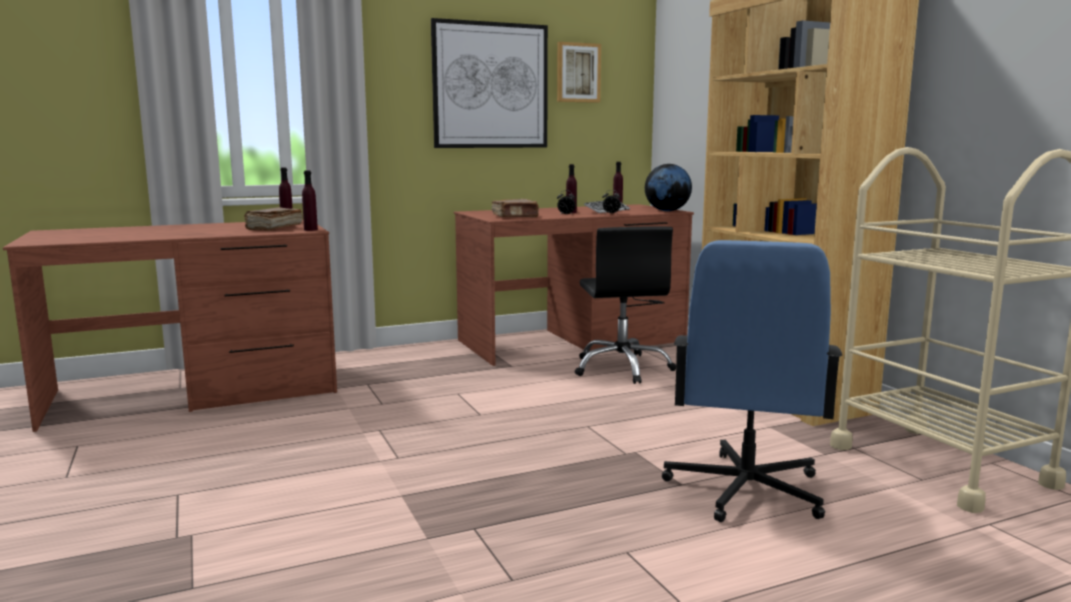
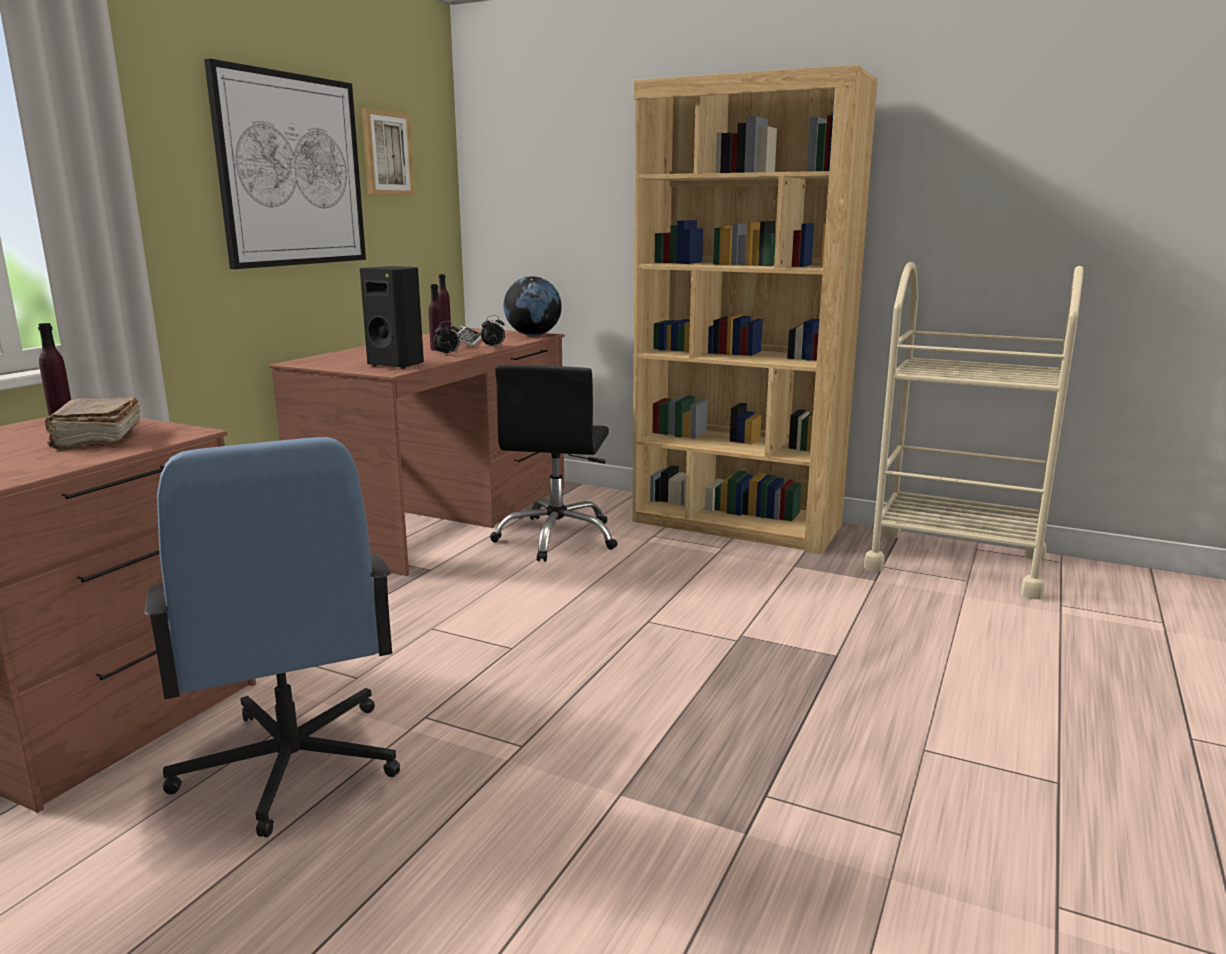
camera: 40 degrees left, 5 degrees up
purple bottle [302,170,318,231] -> none
brown book [492,199,539,217] -> black speaker [360,266,424,369]
black office chair [574,226,676,384] -> black office chair turned 60 degrees clockwise [490,365,618,562]
blue office chair [662,240,842,522] -> blue office chair moved to [145,437,400,837]

